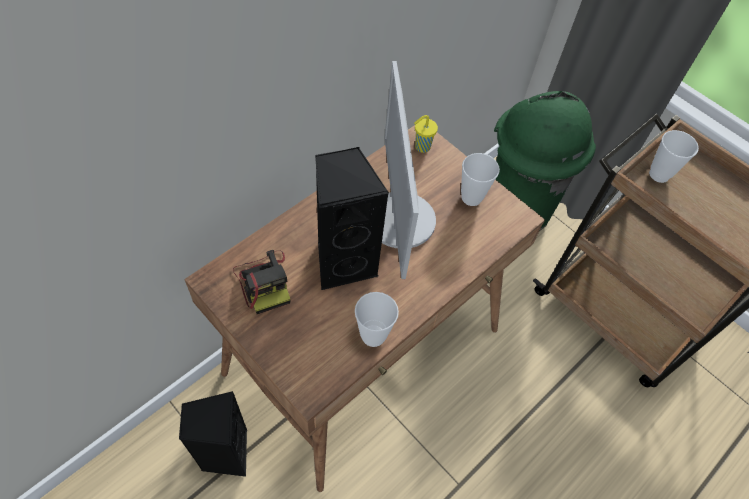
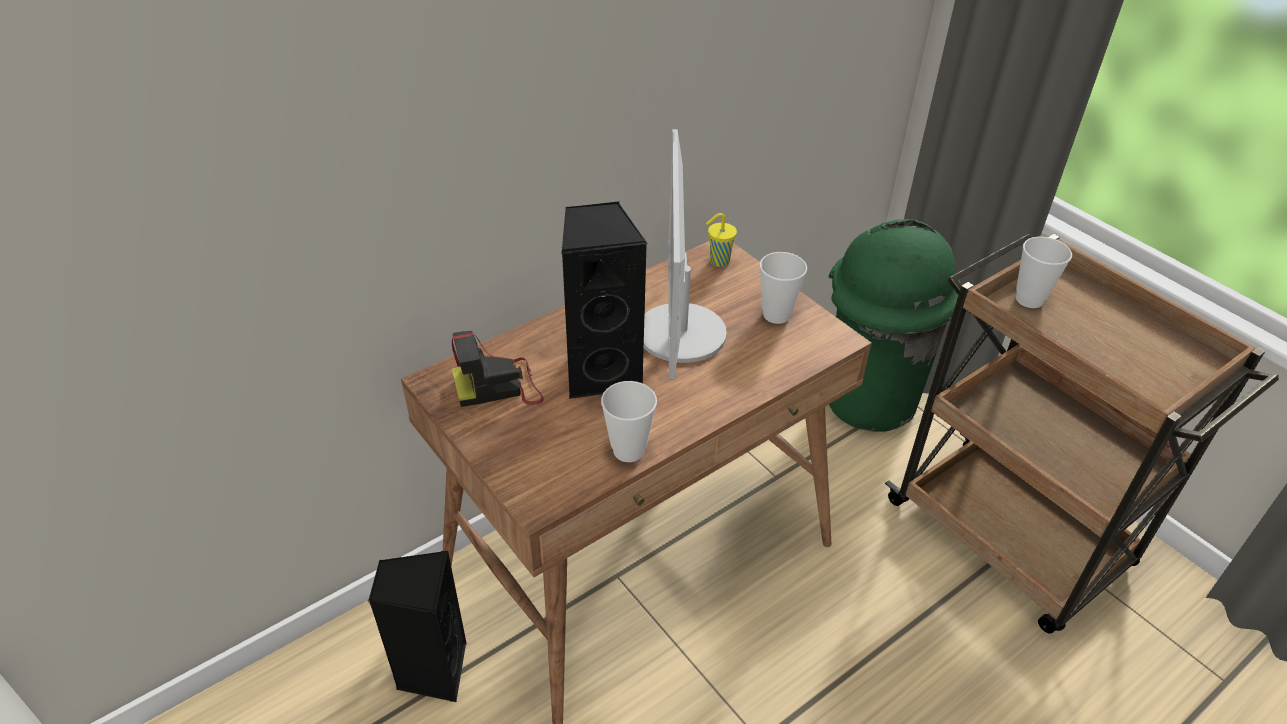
camera: 10 degrees right, 15 degrees down
camera [233,250,290,314] -> camera turned 90 degrees clockwise [452,331,544,407]

